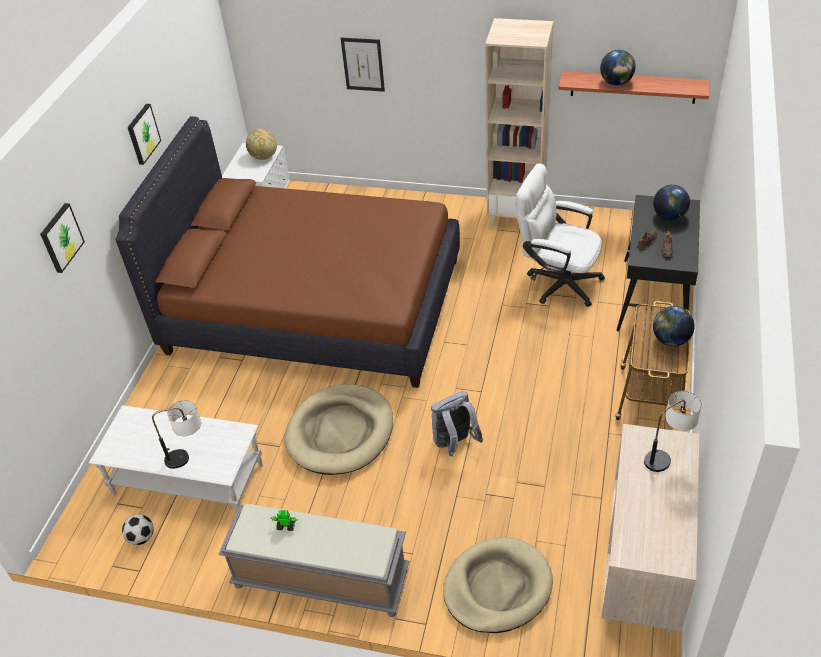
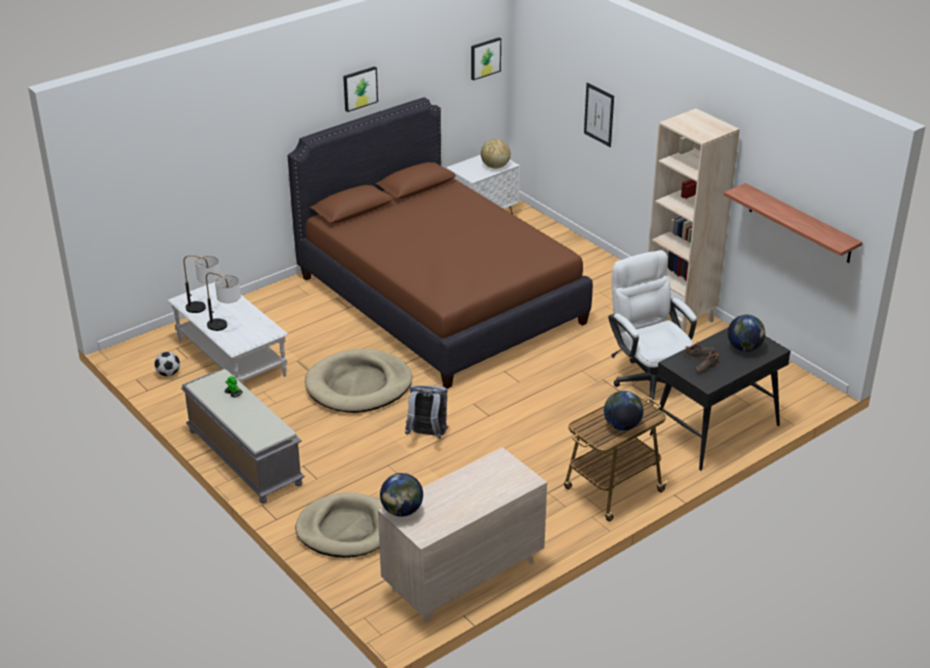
camera: 35 degrees right, 10 degrees down
picture [40,203,85,273] -> picture moved to [471,38,501,80]
globe [600,50,636,85] -> globe moved to [380,473,423,517]
table lamp [644,391,702,472] -> table lamp moved to [183,256,220,313]

